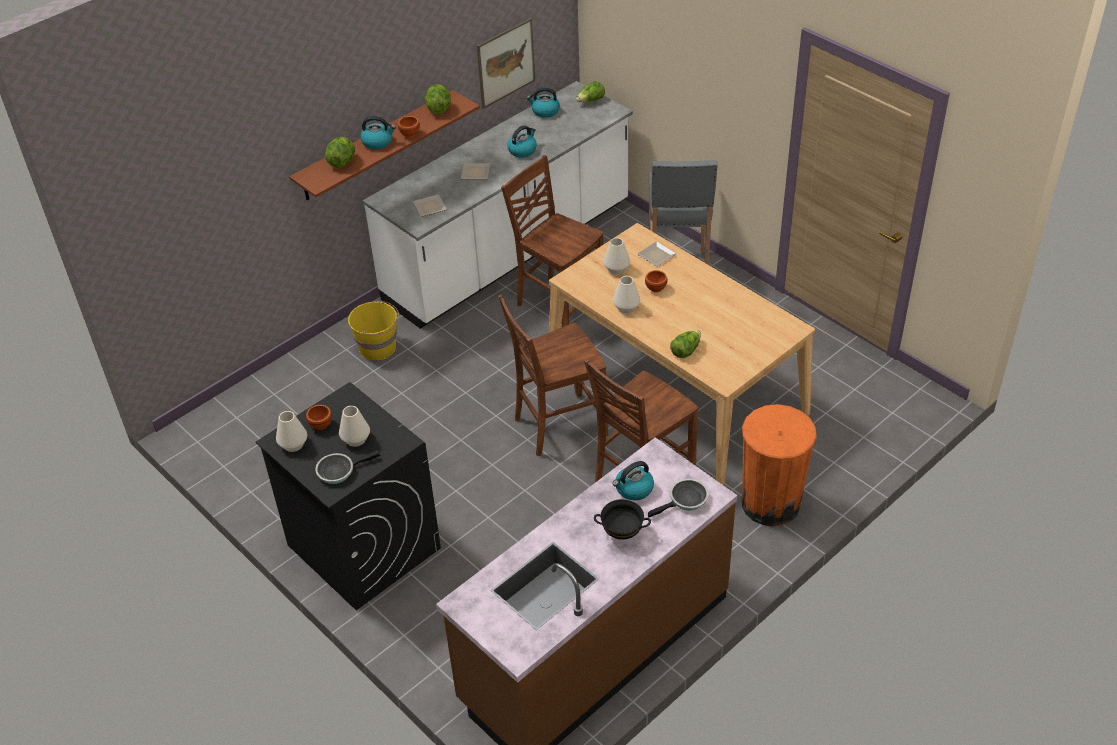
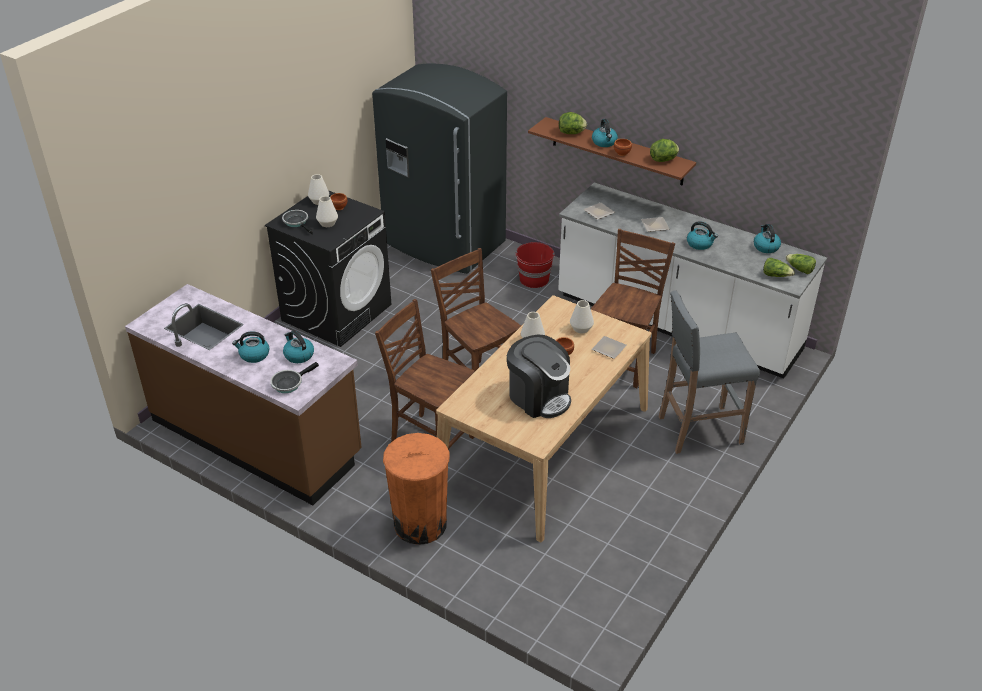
camera: 75 degrees right, 5 degrees down
yellow bucket [348,301,399,361] -> red bucket [515,242,555,288]
picture [477,18,535,109] -> none
black bowl [594,499,651,540] -> kettle [232,331,269,363]
frying pan [648,479,709,518] -> frying pan turned 90 degrees clockwise [270,362,319,393]
lettuce [670,330,701,358] -> lettuce moved to [763,258,795,277]
none -> grey fridge [372,63,507,274]
none -> coffee machine [507,335,571,418]

